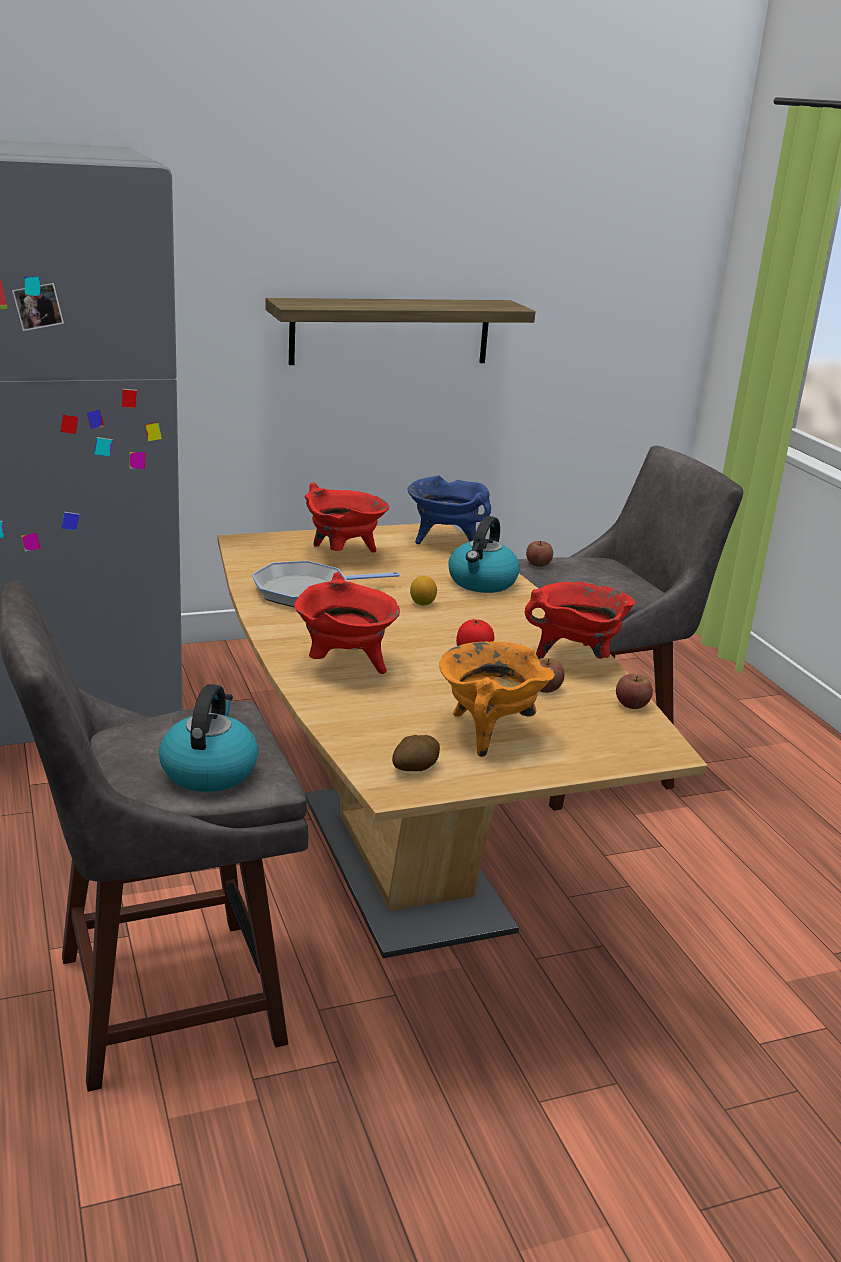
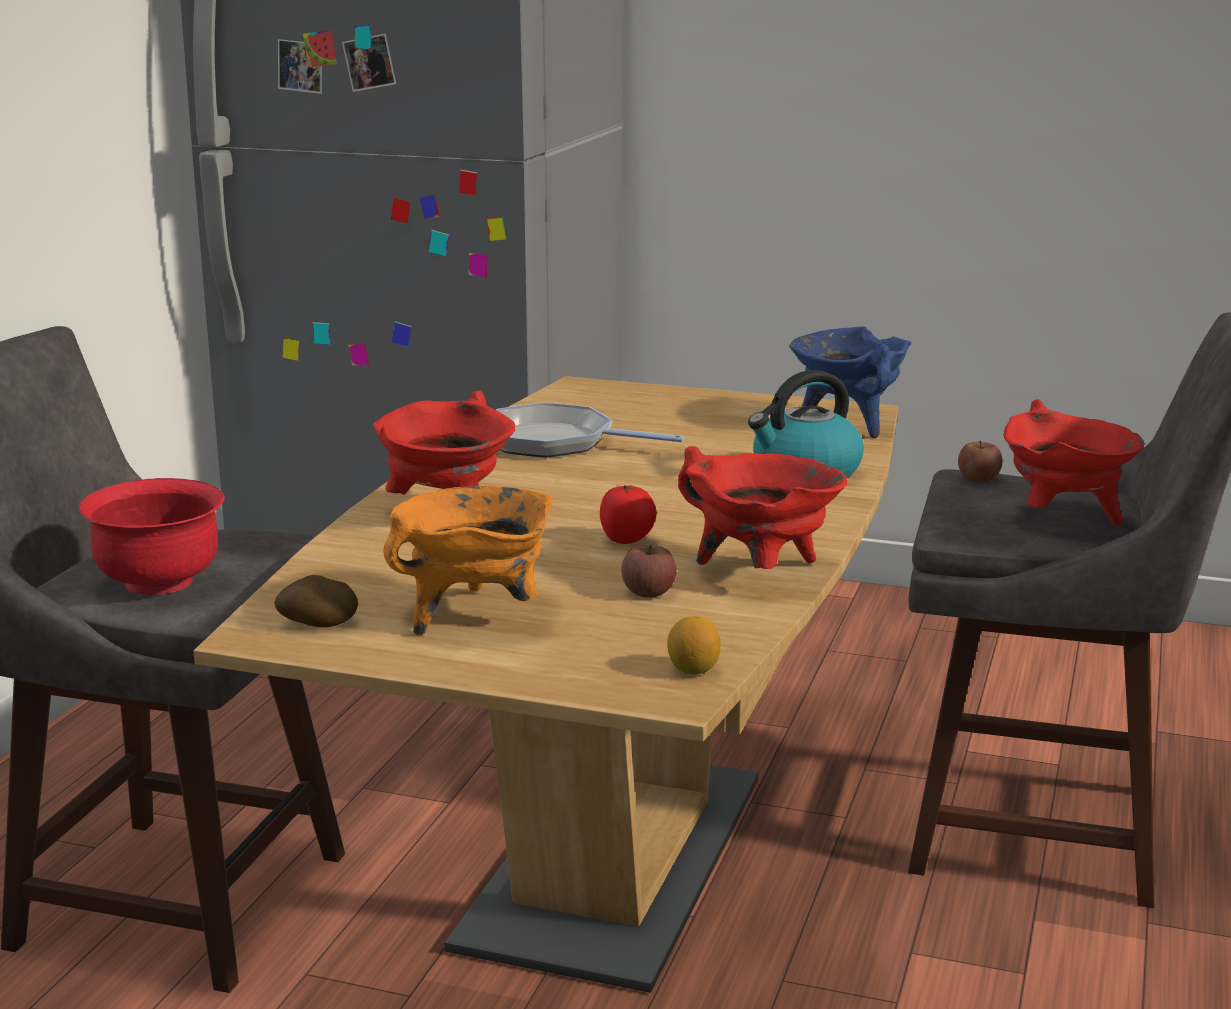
camera: 40 degrees right, 5 degrees down
kettle [159,684,258,792] -> red bowl [79,478,225,595]
shelf [265,298,536,365] -> none
red cooking pot [305,483,389,553] -> red cooking pot moved to [1004,399,1144,525]
lemon [410,576,437,605] -> lemon moved to [667,616,721,675]
apple [616,674,653,709] -> none

